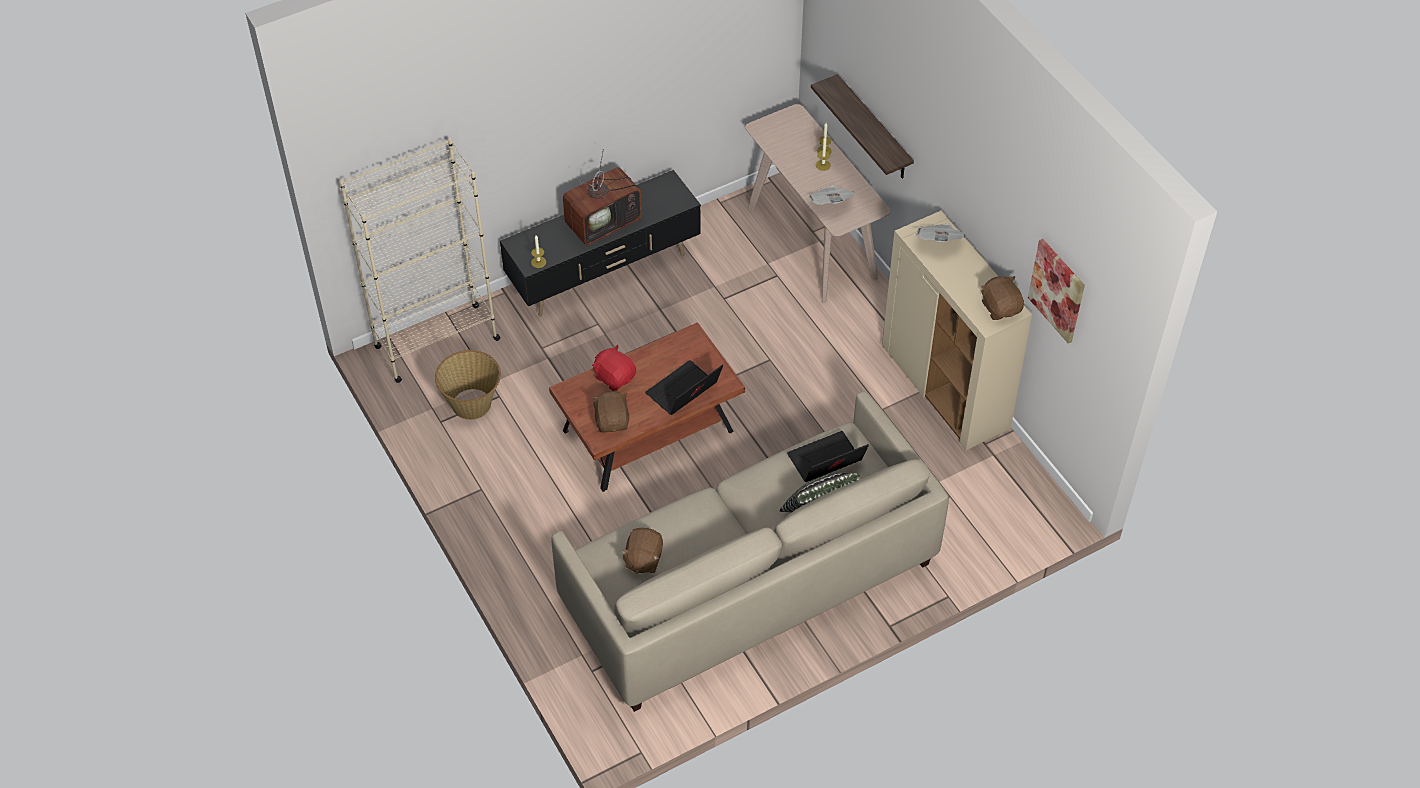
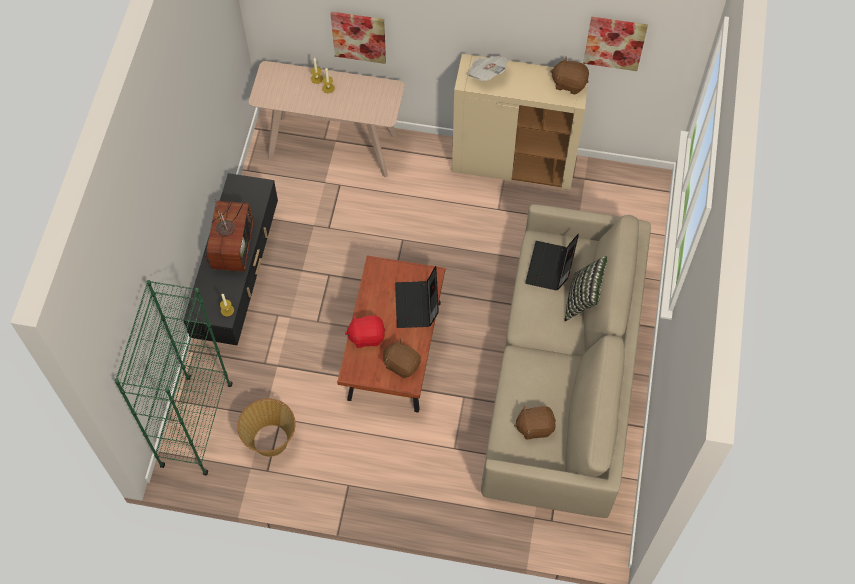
camera: 50 degrees left, 10 degrees up
beige bookcase [339,139,501,383] -> green bookcase [114,280,232,476]
brown plush toy [620,528,663,574] -> brown plush toy turned 120 degrees clockwise [514,405,556,440]
newspaper [809,185,854,205] -> none
shelf [811,74,914,179] -> picture [331,11,386,64]

